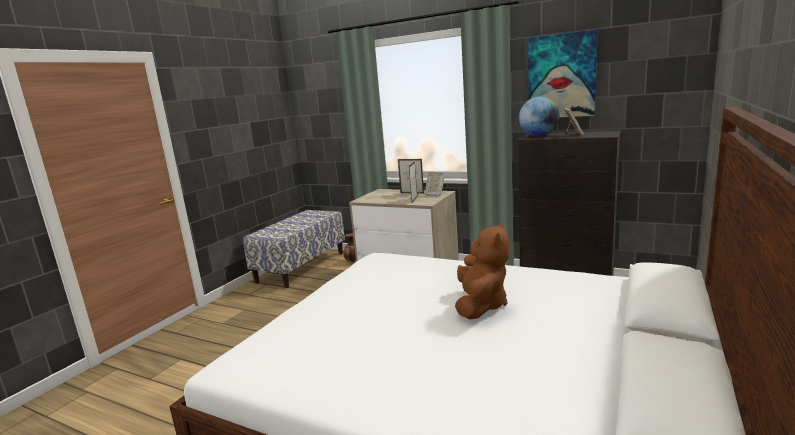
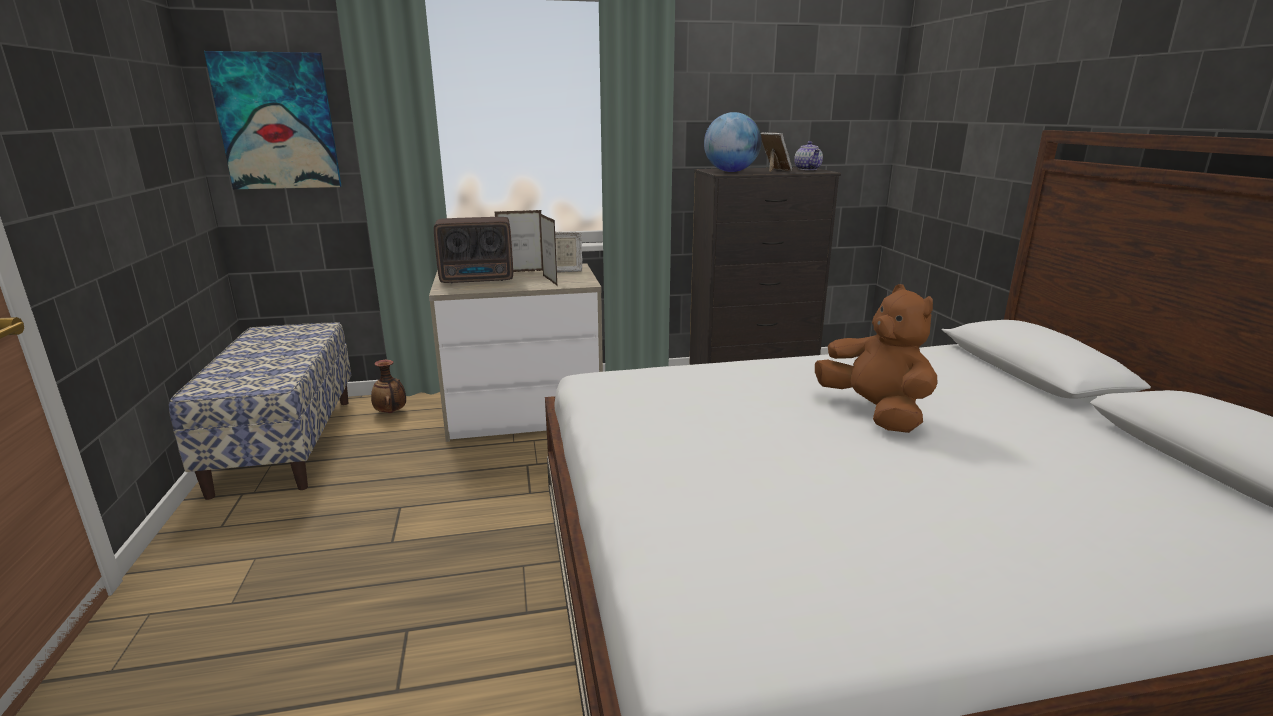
camera: 40 degrees left, 5 degrees up
picture [528,29,598,117] -> picture moved to [204,51,341,189]
none -> radio [434,217,513,284]
none -> teapot [794,141,823,170]

